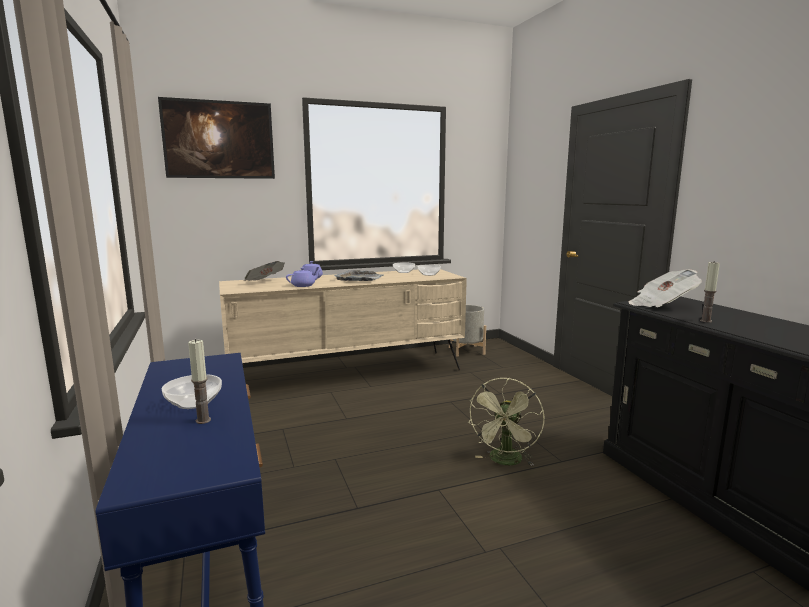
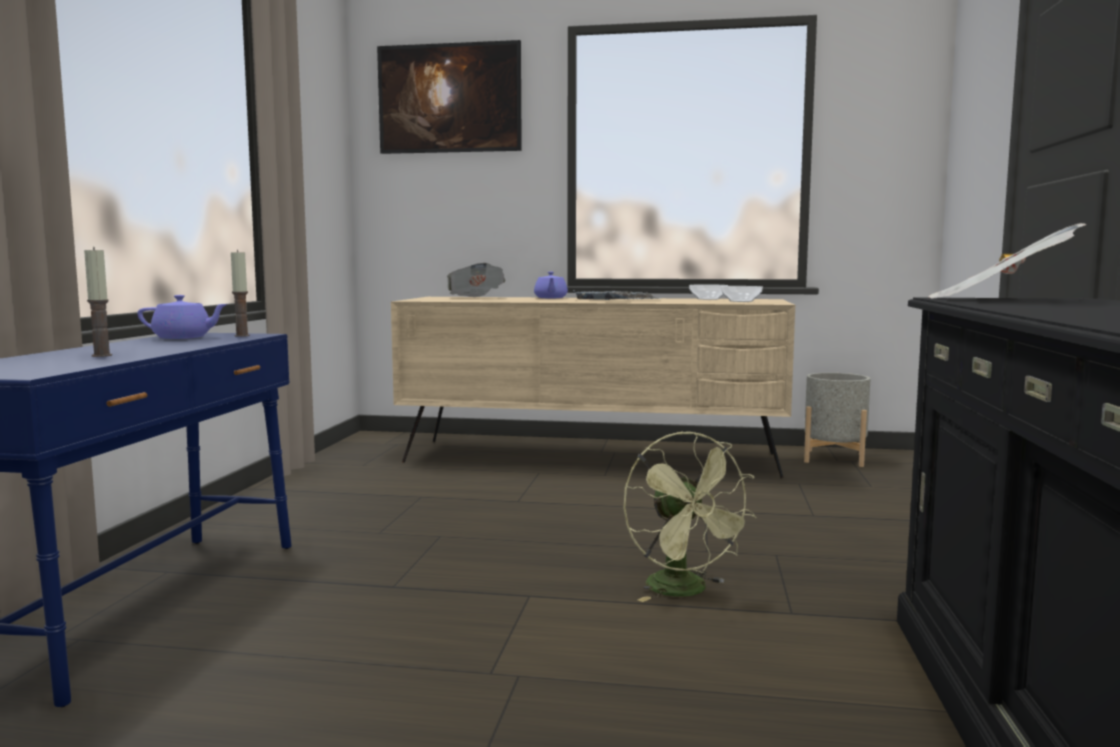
camera: 30 degrees right, 5 degrees down
bowl [162,374,222,409] -> none
purple teapot [286,268,320,287] -> purple teapot moved to [137,295,227,339]
green fan [468,378,544,466] -> green fan turned 75 degrees counterclockwise [623,431,756,602]
candle [700,261,720,323] -> candle moved to [231,250,250,337]

